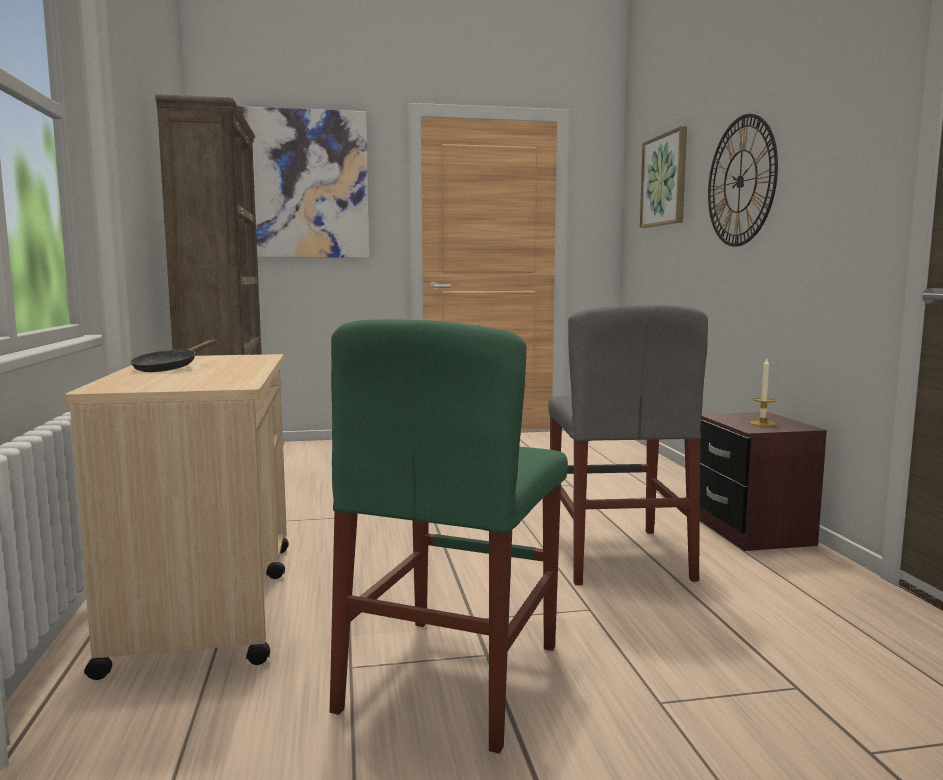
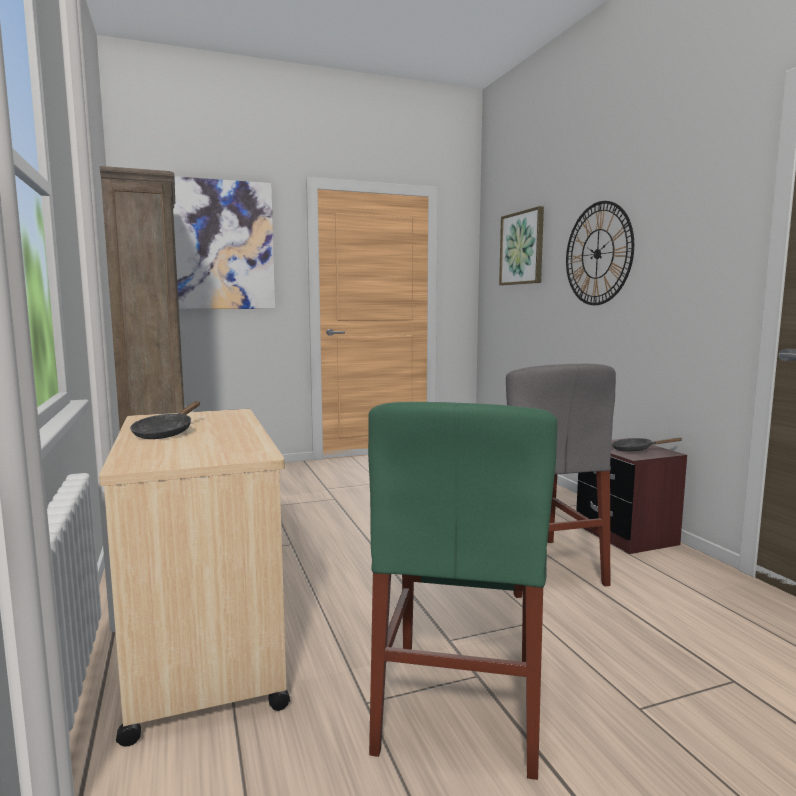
camera: 10 degrees left, 0 degrees up
candle [750,359,776,426] -> black frying pan [612,438,683,452]

